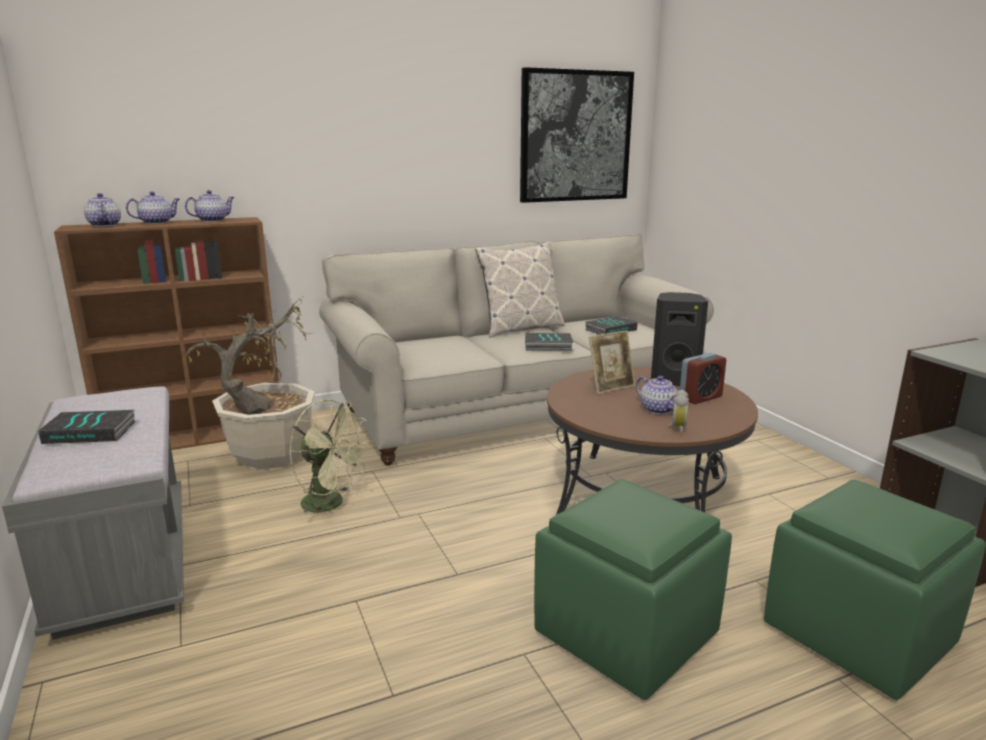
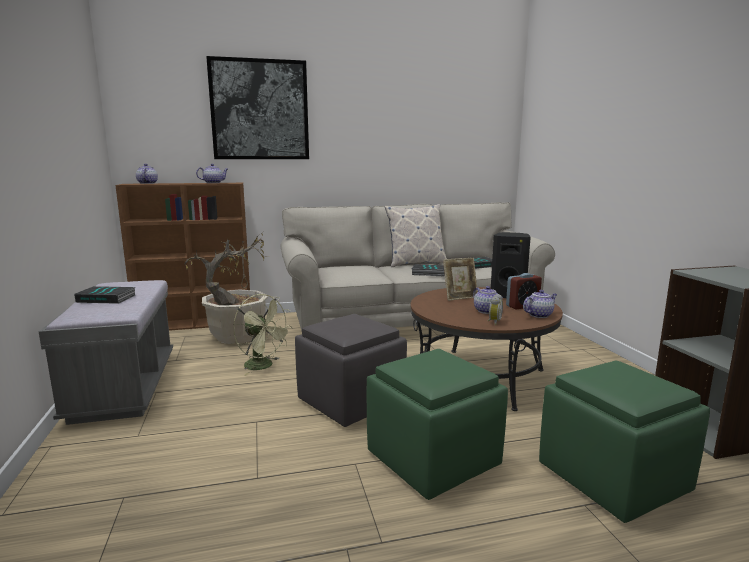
camera: 10 degrees right, 5 degrees down
teapot [126,192,179,224] -> teapot moved to [523,290,557,318]
picture [520,67,634,203] -> picture moved to [206,56,309,159]
none -> grey ottoman [295,314,407,427]

